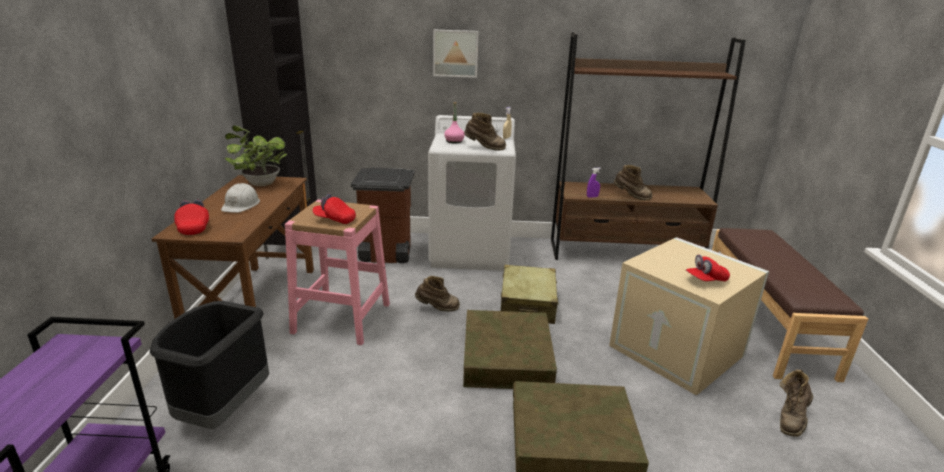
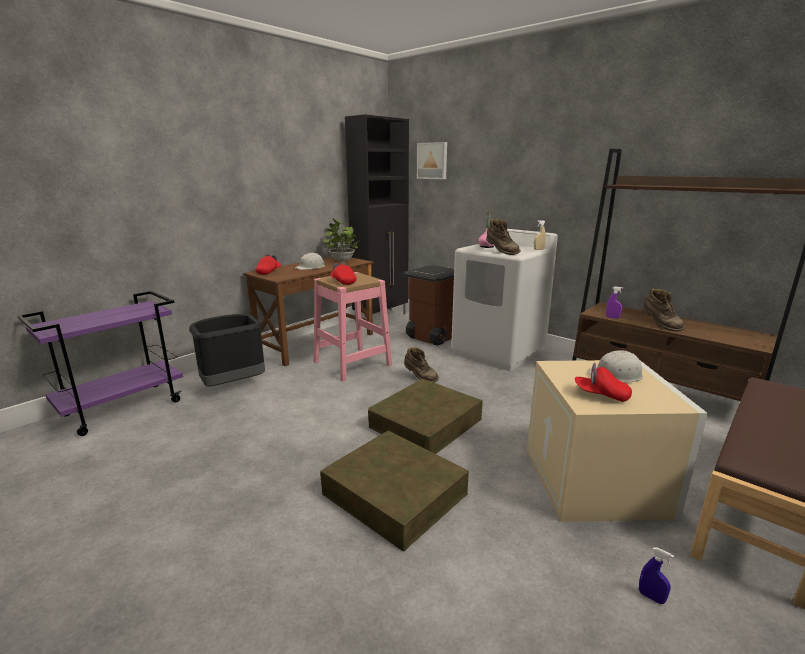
camera: 40 degrees right, 5 degrees down
picture [433,30,479,78] -> picture moved to [417,142,447,179]
beige suitcase [501,265,559,324] -> none
brown boot [780,370,813,437] -> blue spray bottle [639,547,674,604]
none -> white hard hat [587,350,643,382]

